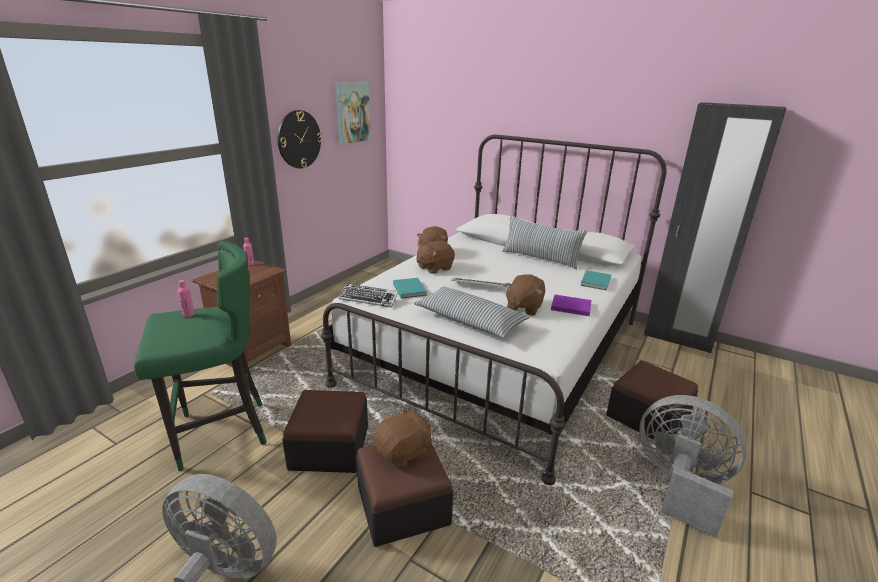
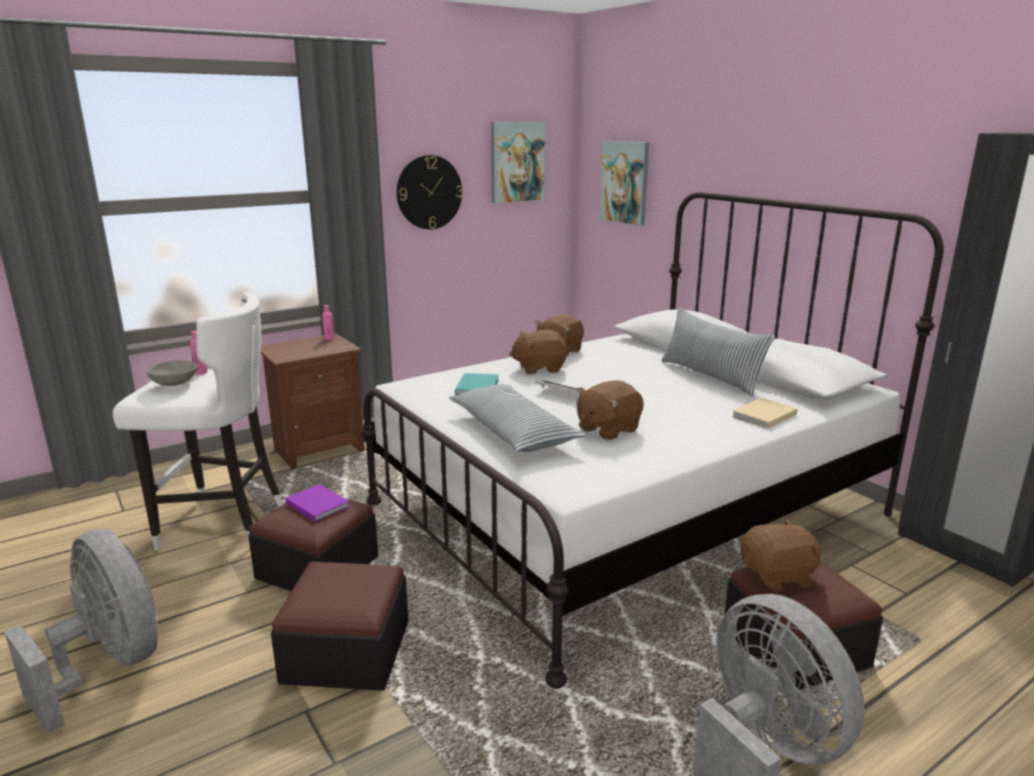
camera: 25 degrees right, 5 degrees down
green stool [134,241,267,471] -> white stool [113,292,283,551]
keyboard [338,283,398,308] -> none
brown plush toy [374,407,431,469] -> brown plush toy moved to [740,519,821,592]
purple book [551,295,591,316] -> purple book moved to [285,484,350,522]
turquoise book [580,270,611,290] -> beige book [732,398,797,429]
none -> grey bowl [146,360,197,386]
none -> picture [599,141,649,225]

